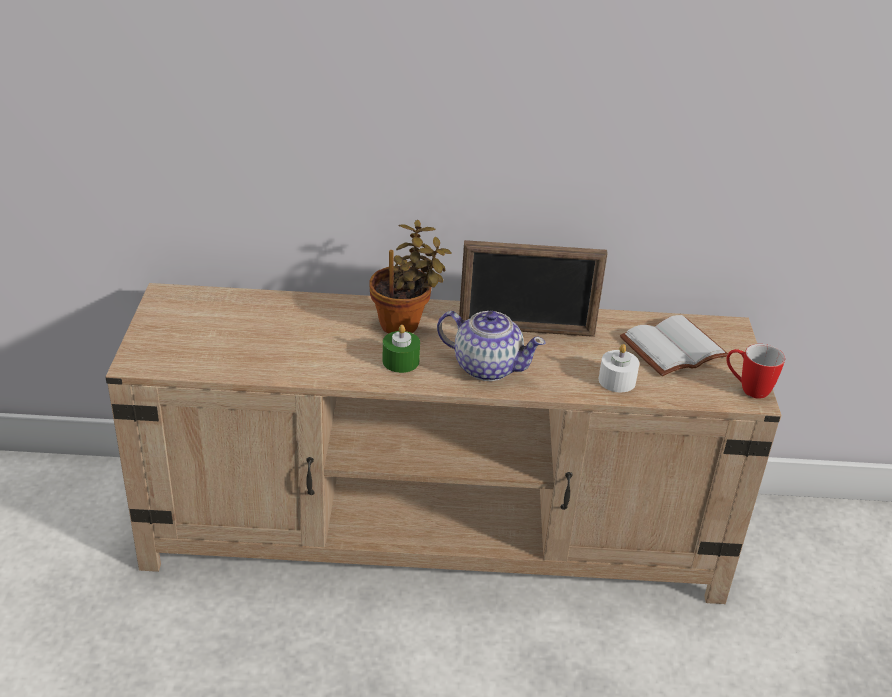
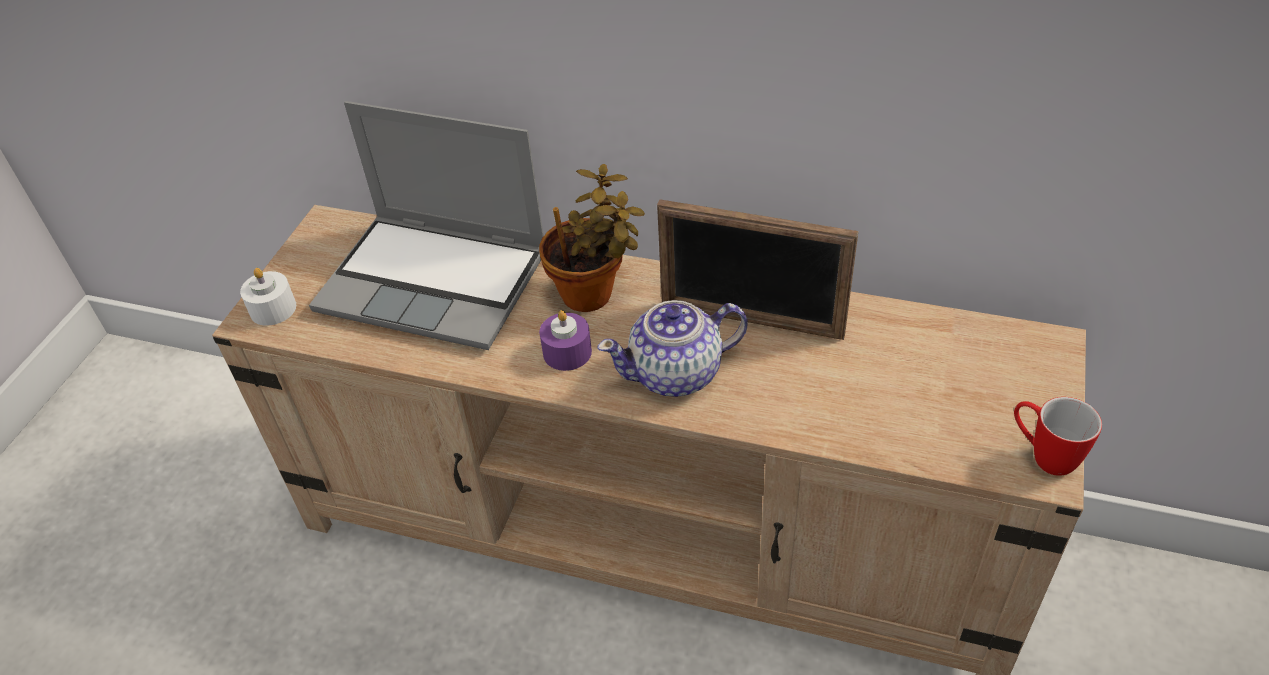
camera: 20 degrees right, 10 degrees up
green candle [382,325,420,373] -> purple candle [539,310,592,371]
teapot [437,311,546,381] -> teapot turned 120 degrees clockwise [597,300,748,397]
white candle [599,344,640,393] -> white candle moved to [240,268,296,326]
white book [620,315,728,376] -> none
none -> laptop [309,101,544,350]

